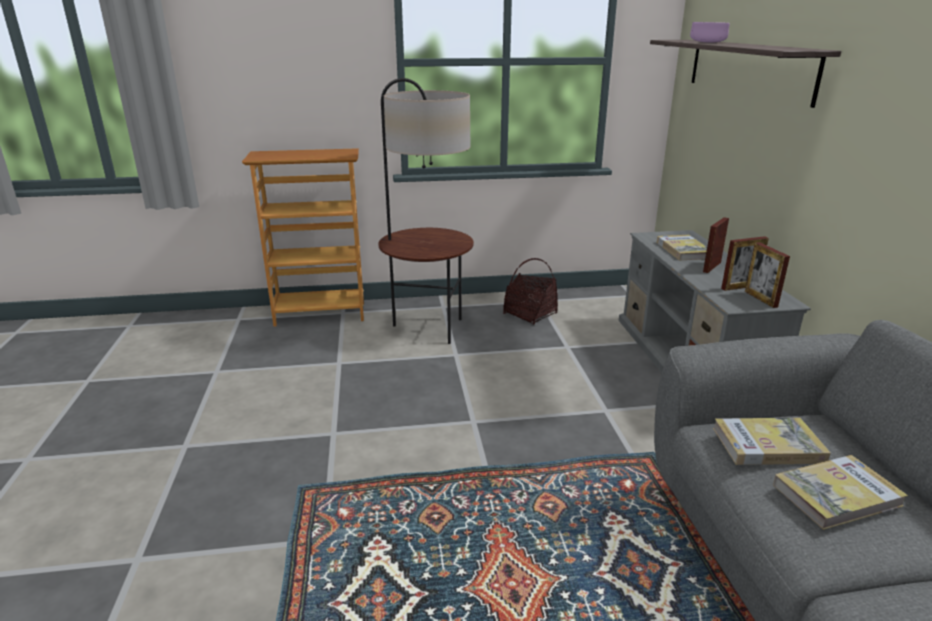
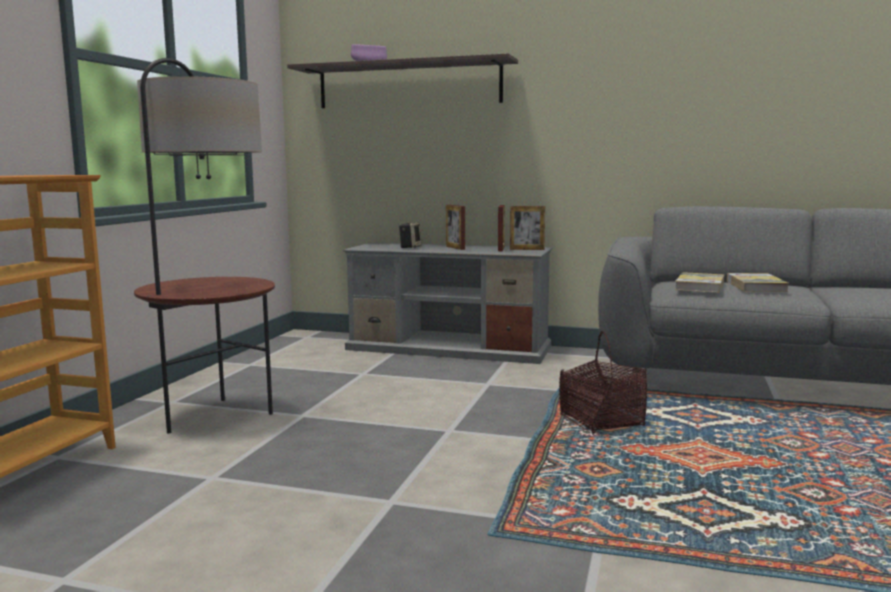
camera: 65 degrees left, 15 degrees down
basket [503,258,558,325] -> basket moved to [559,331,647,435]
book [657,235,707,261] -> speaker [399,222,422,248]

